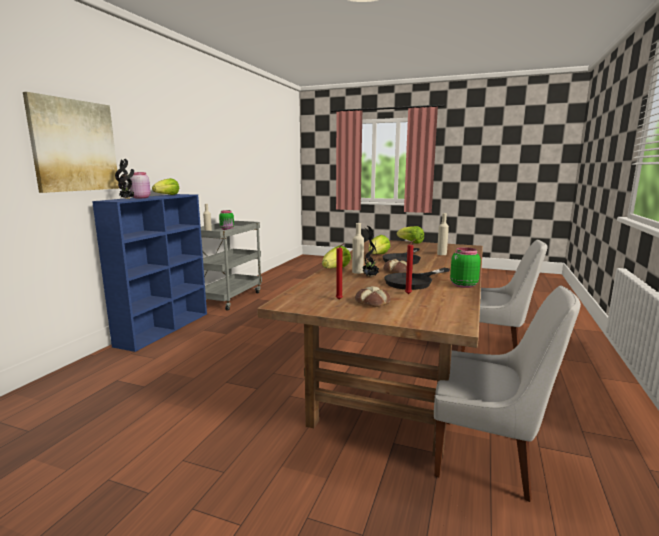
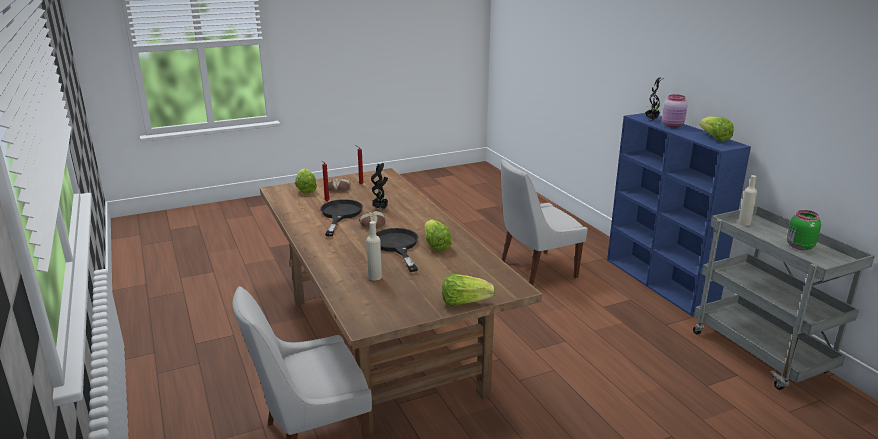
camera: 135 degrees right, 10 degrees up
picture [23,92,119,193] -> none
lettuce [322,245,351,268] -> lettuce moved to [295,169,317,194]
beige bottle [352,223,364,274] -> none
white chair [434,286,581,502] -> white chair moved to [501,159,588,286]
green jar [450,247,481,288] -> none

